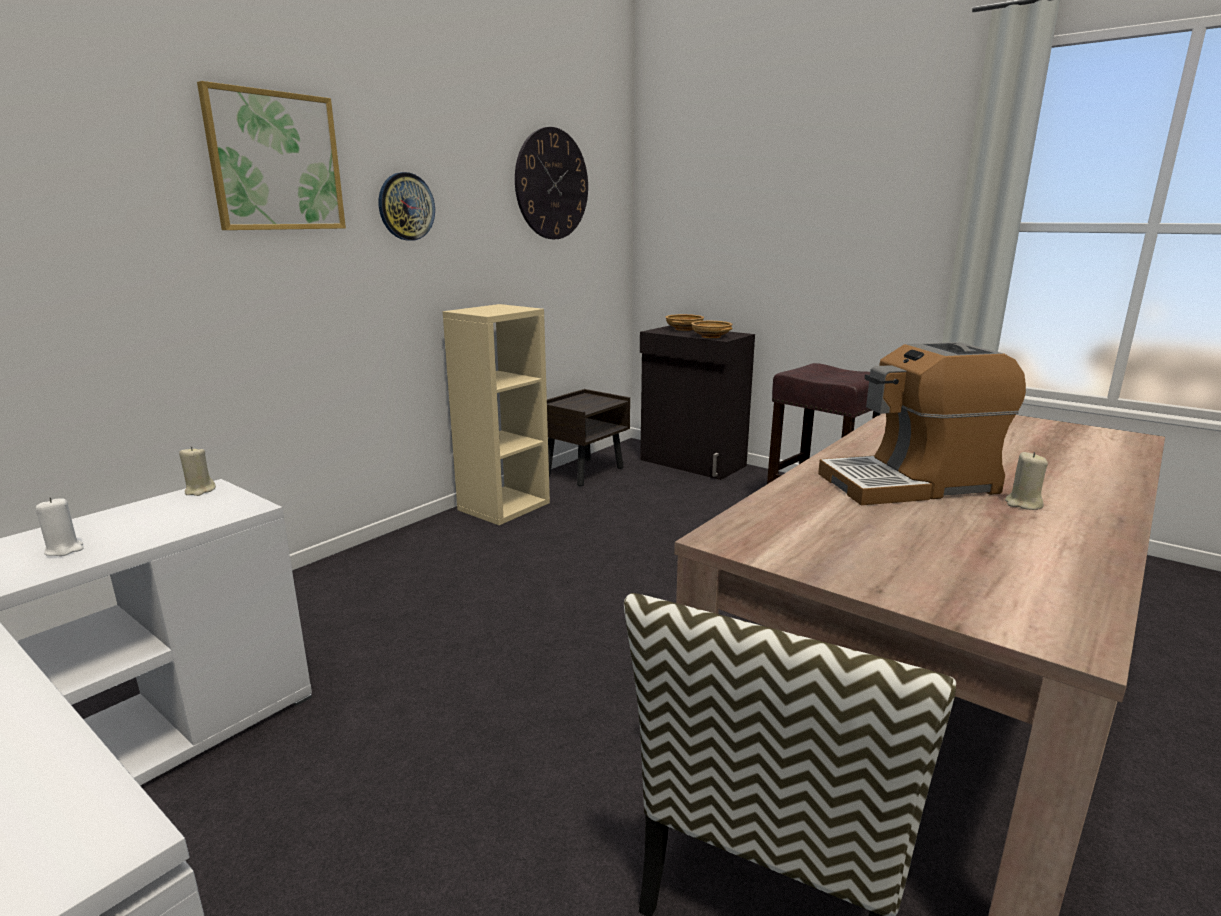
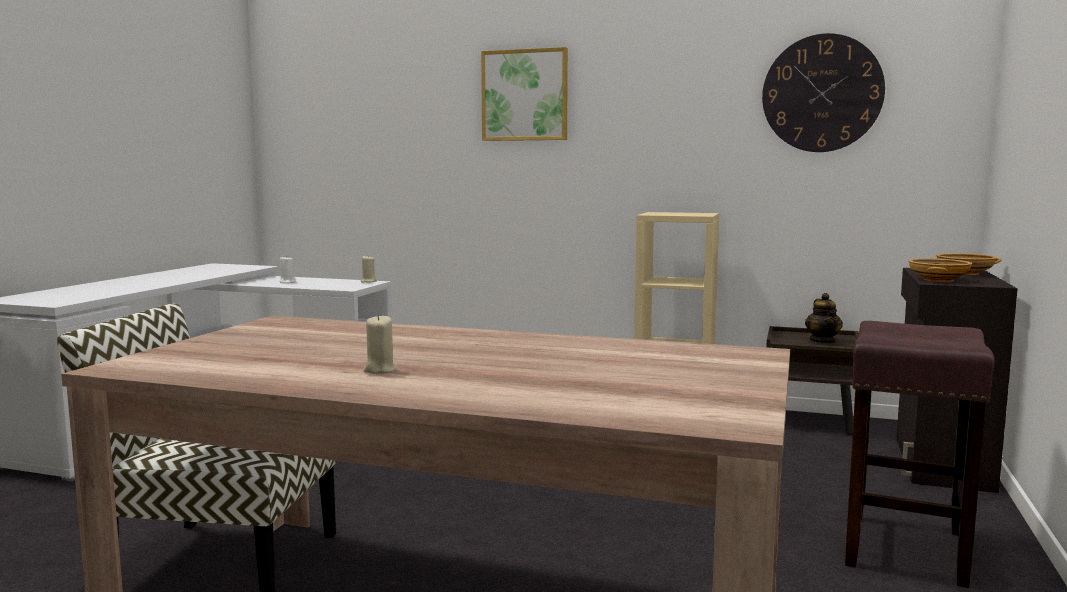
camera: 70 degrees right, 10 degrees down
wall clock [378,172,435,241] -> none
coffee machine [818,342,1026,505] -> none
none -> teapot [805,293,843,344]

